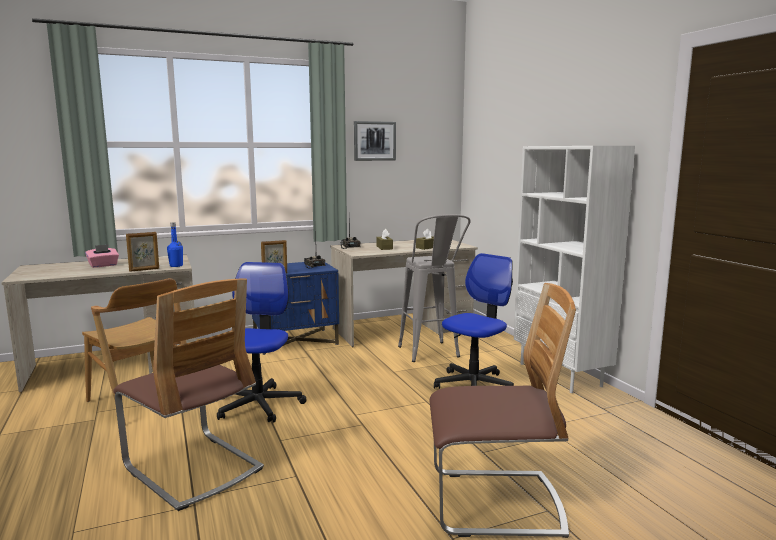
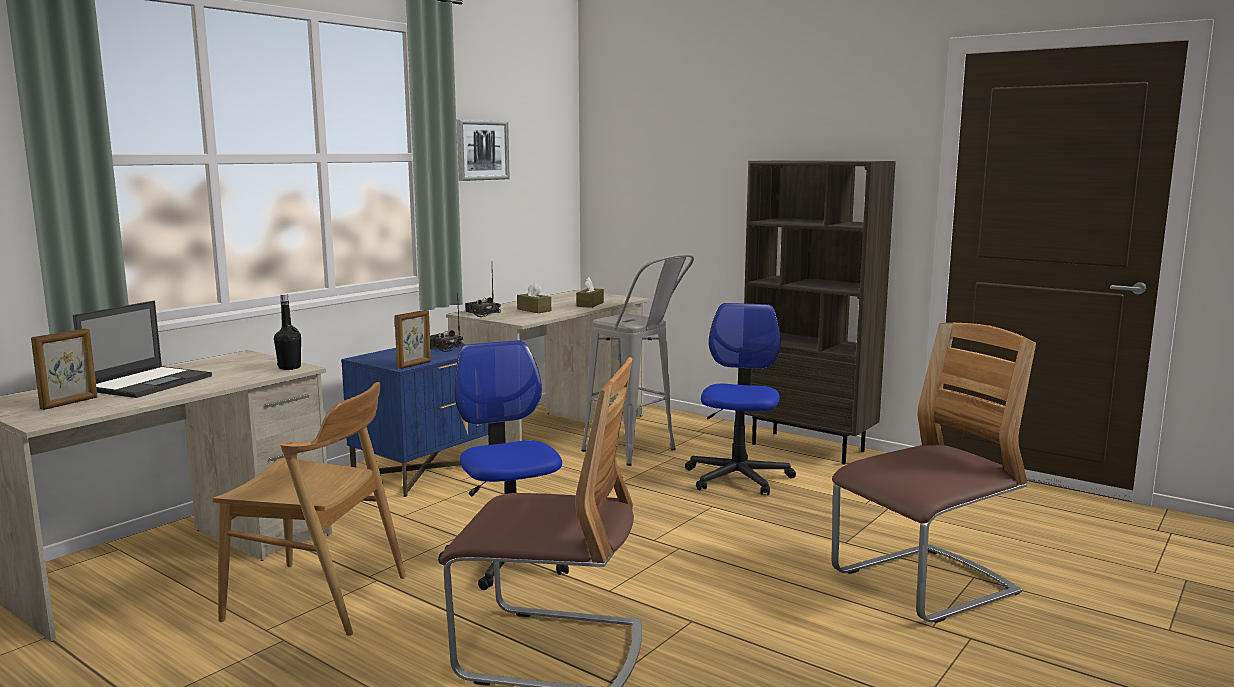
camera: 30 degrees left, 0 degrees up
pink tissue box [85,245,119,268] -> laptop [73,300,212,398]
picture frame [126,232,159,272] -> picture frame moved to [31,328,97,410]
blue bottle [167,223,183,267] -> black bottle [274,294,301,370]
white bookcase [514,146,635,393] -> brown bookcase [744,160,896,464]

